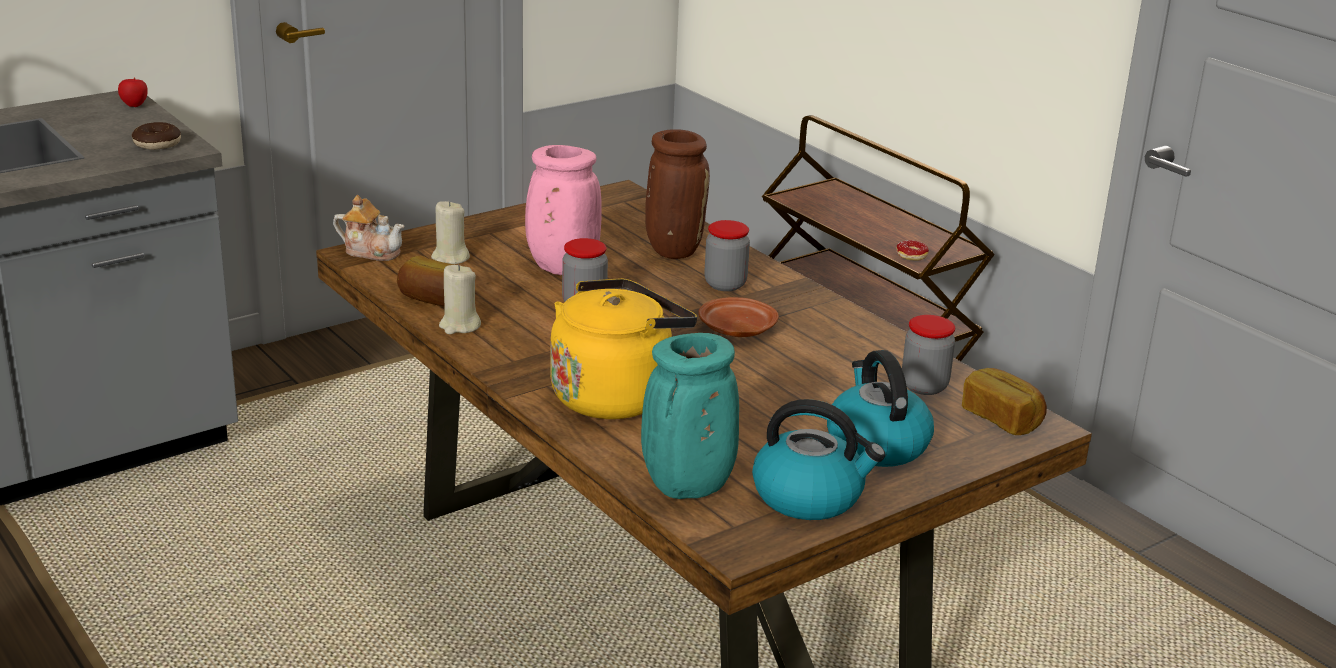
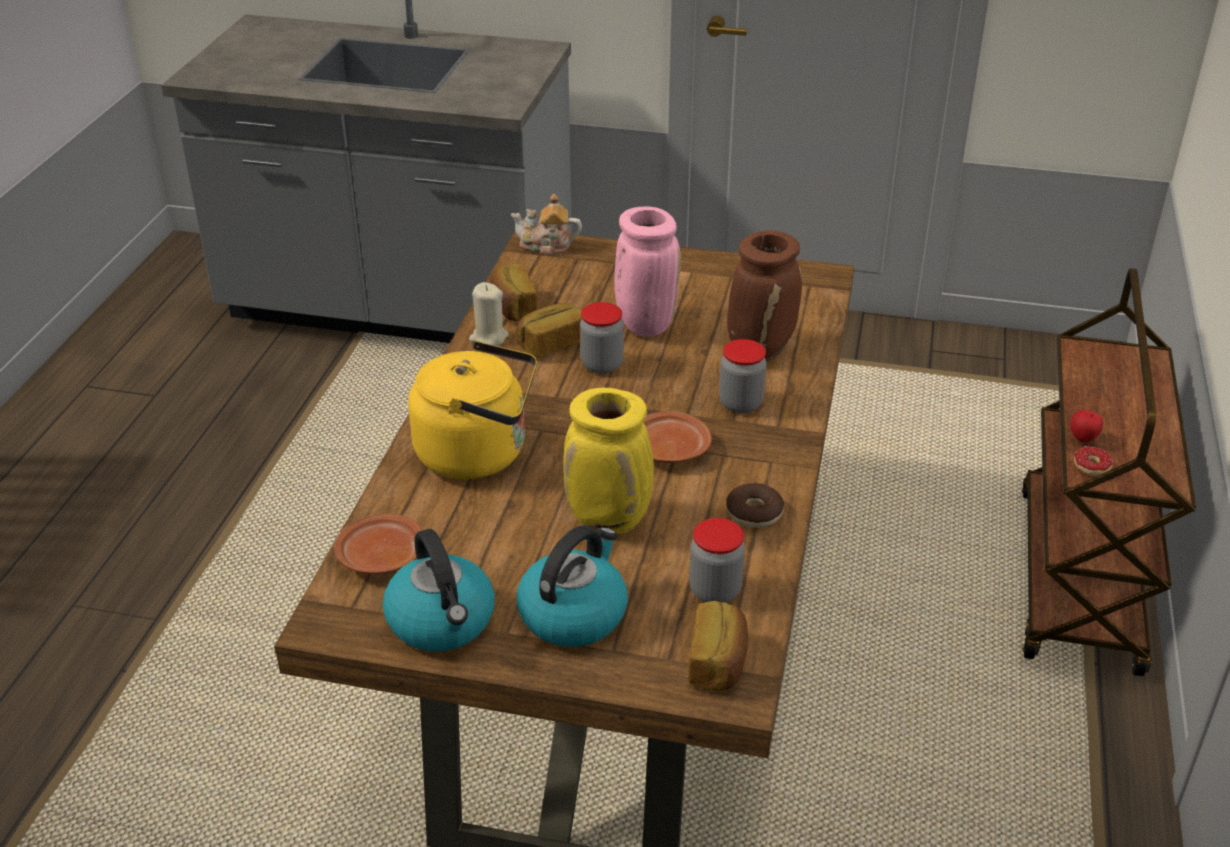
camera: 50 degrees right, 10 degrees up
apple [118,77,148,107] -> apple moved to [1070,410,1103,443]
donut [132,122,181,150] -> donut moved to [726,483,784,528]
teapot [333,195,404,261] -> teapot turned 120 degrees clockwise [511,194,582,255]
beige candle [431,201,470,264] -> none
turquoise vase [641,333,739,499] -> brown plate [334,514,422,574]
none -> bread [516,303,582,358]
none -> yellow vase [563,388,654,534]

